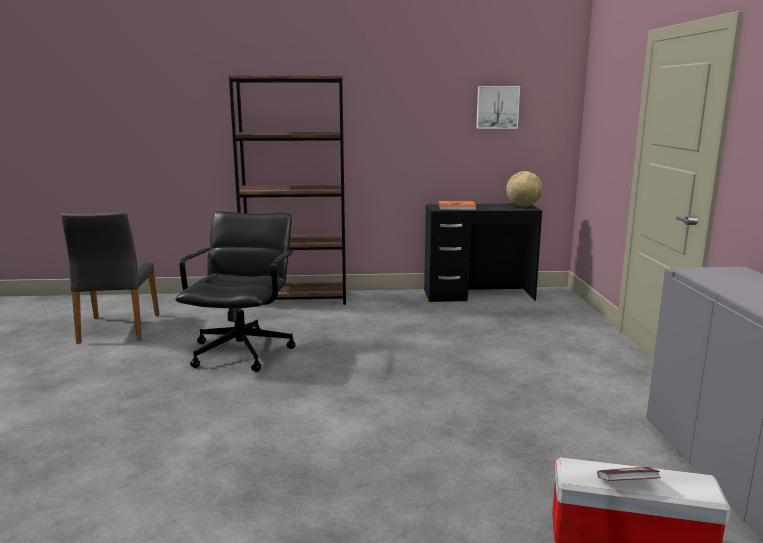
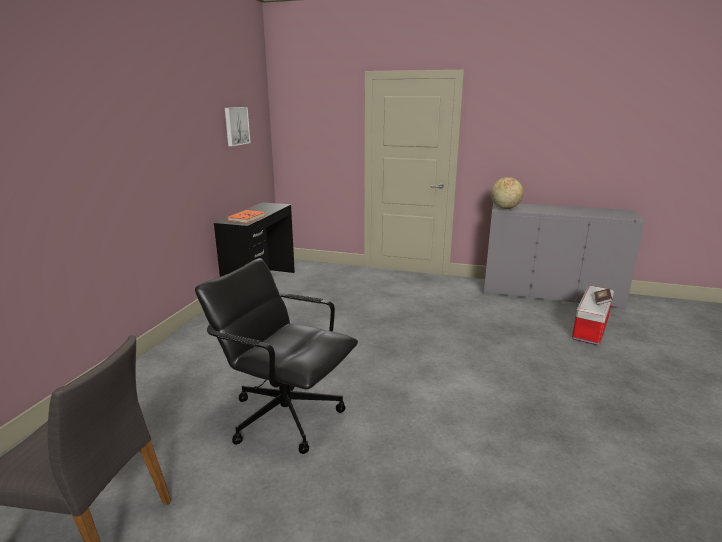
camera: 70 degrees left, 5 degrees up
brown bookcase [228,75,346,305] -> none
globe [506,171,542,207] -> globe moved to [491,177,523,209]

